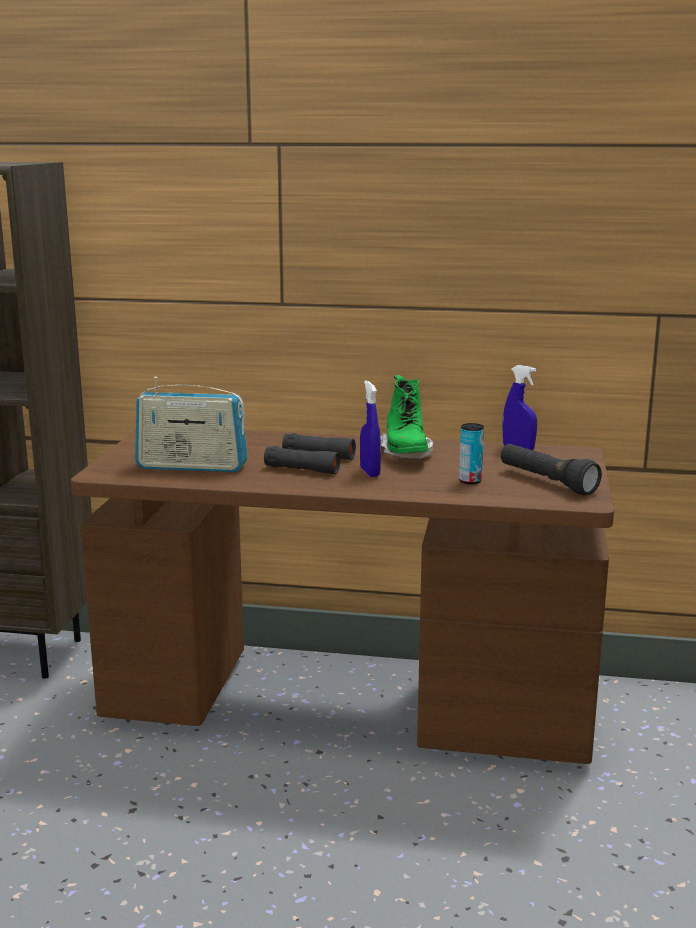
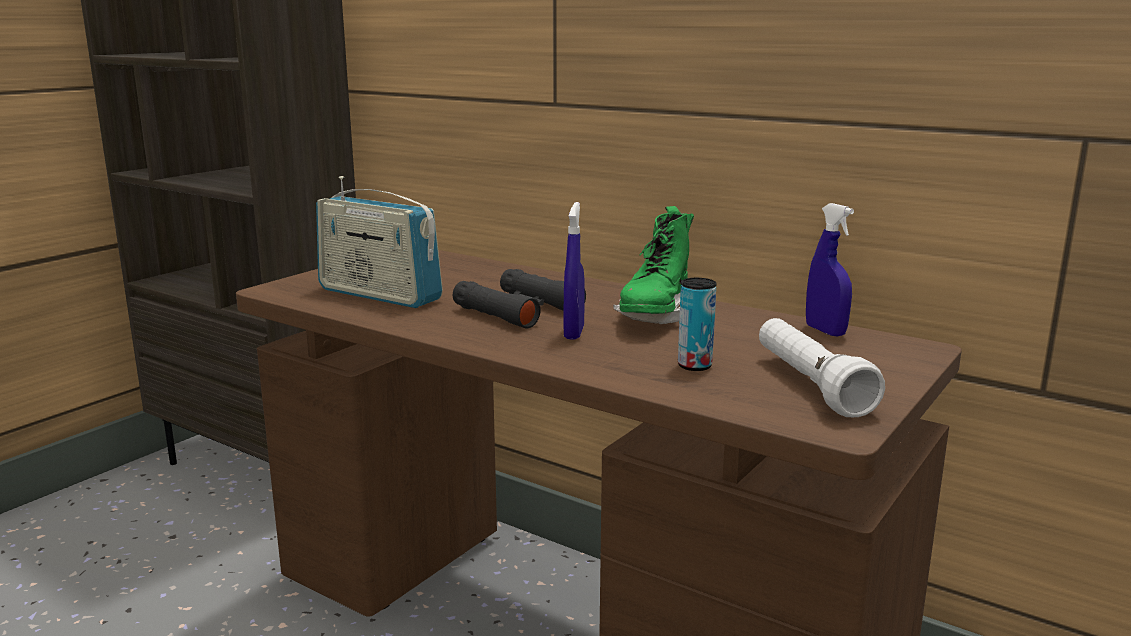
camera: 25 degrees right, 0 degrees up
black flashlight [501,444,602,495] -> white flashlight [759,318,885,417]

